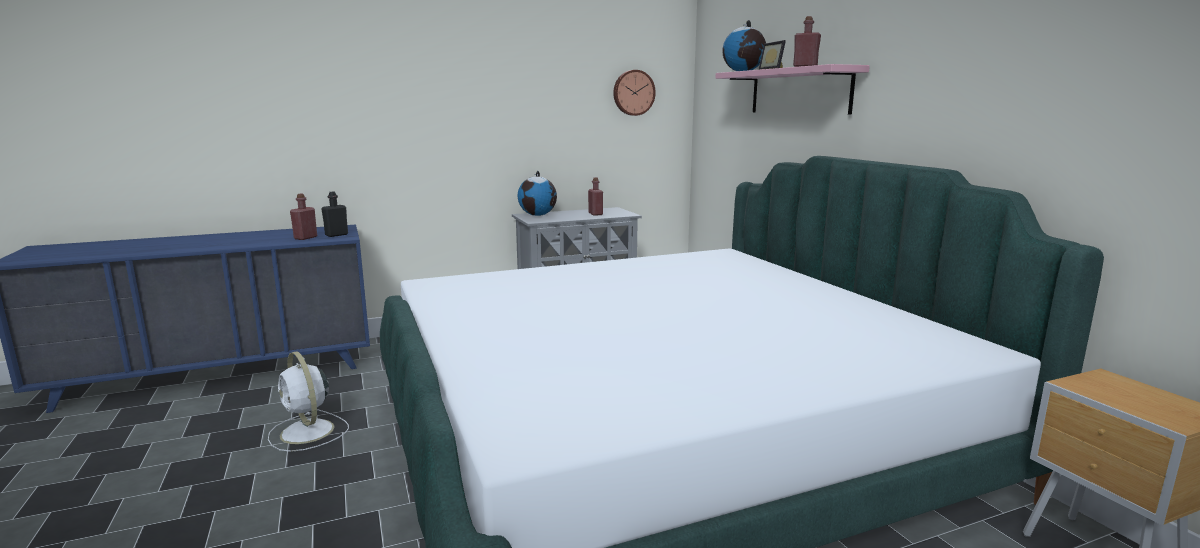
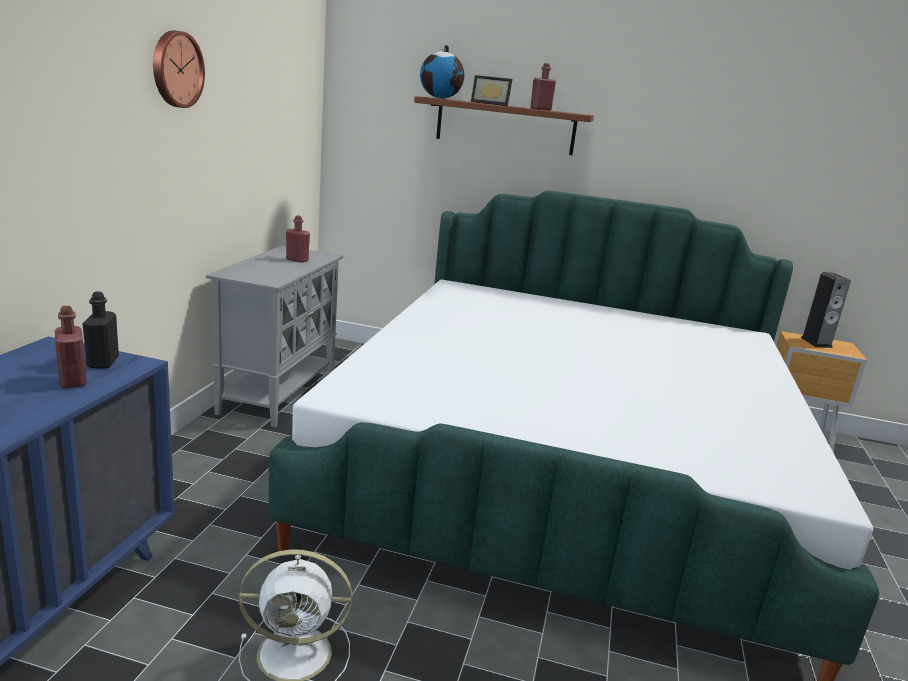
camera: 55 degrees left, 5 degrees up
globe [518,171,557,216] -> none
wall clock [613,70,656,116] -> wall clock moved to [153,30,205,108]
pink shelf [716,64,870,115] -> brown shelf [414,97,594,155]
none -> speaker [800,272,851,348]

